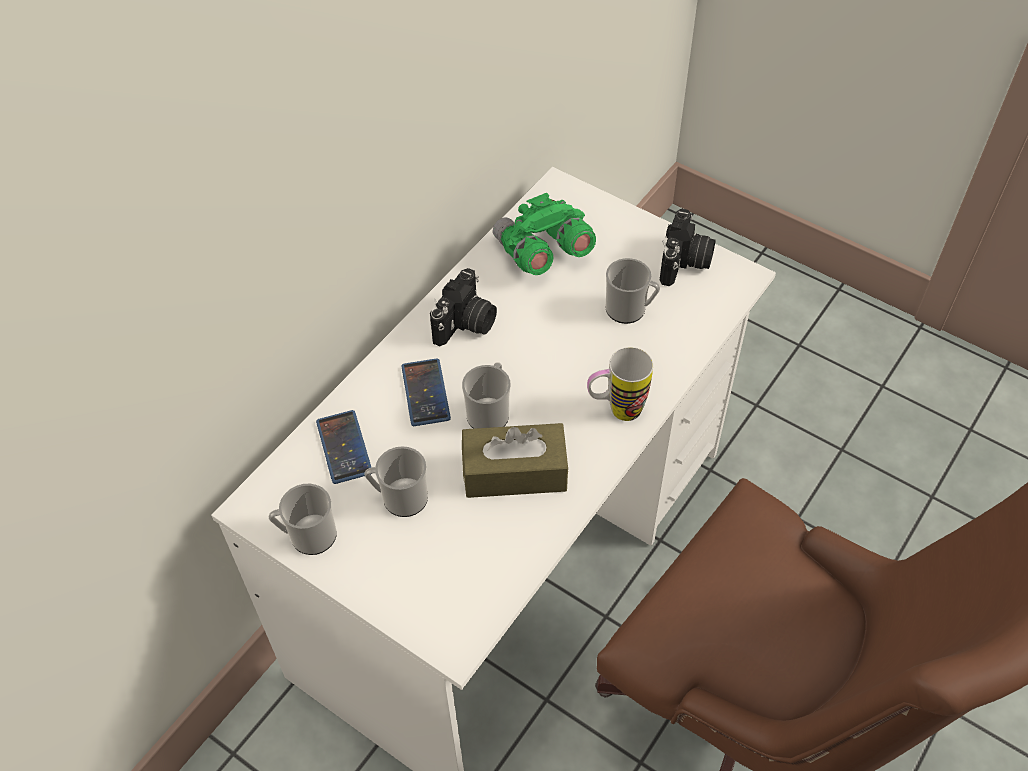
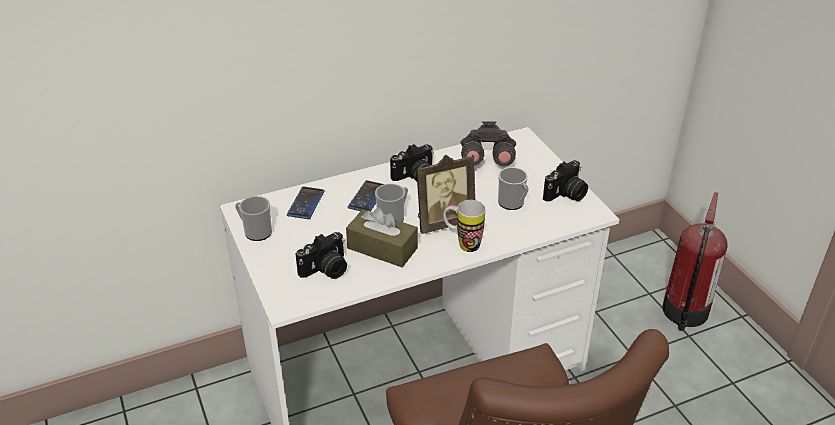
camera: 30 degrees right, 15 degrees down
mug [364,446,428,517] -> none
green binoculars [493,193,596,275] -> grey binoculars [461,121,516,167]
none -> camera [296,232,347,279]
none -> picture frame [416,155,475,234]
none -> fire extinguisher [662,192,728,331]

